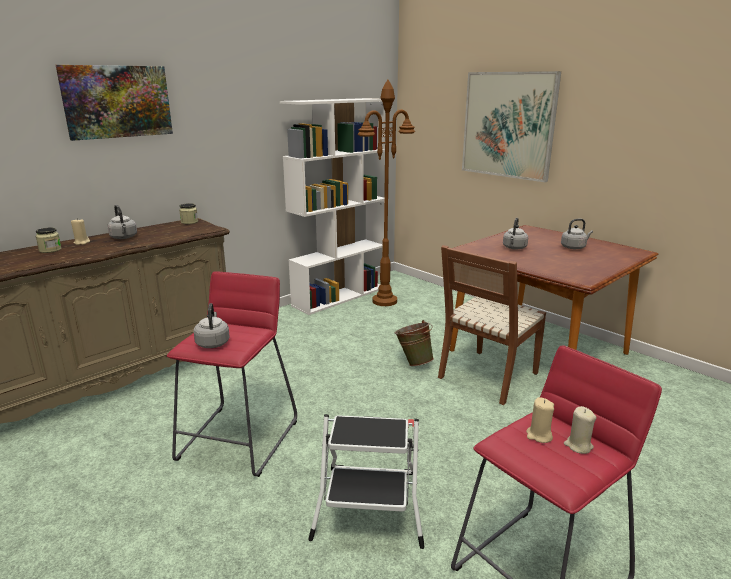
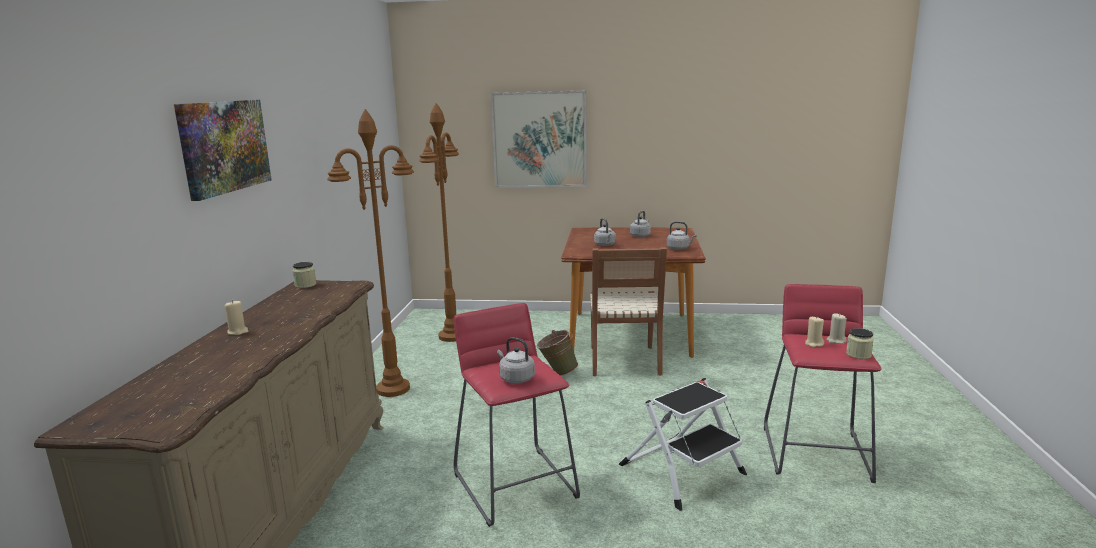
camera: 40 degrees left, 5 degrees down
jar [36,228,61,253] -> jar moved to [846,328,874,359]
grey kettle [107,205,137,239] -> grey kettle moved to [667,221,696,250]
white bookcase [280,98,386,315] -> none
none -> brown floor lamp [327,109,414,397]

